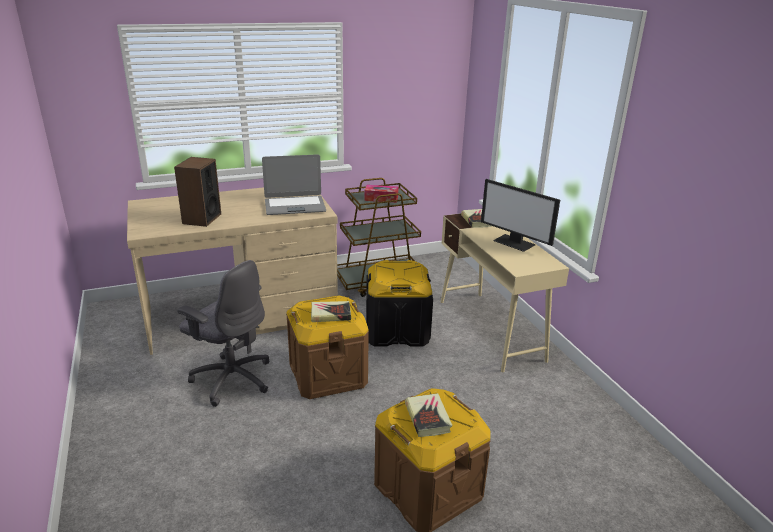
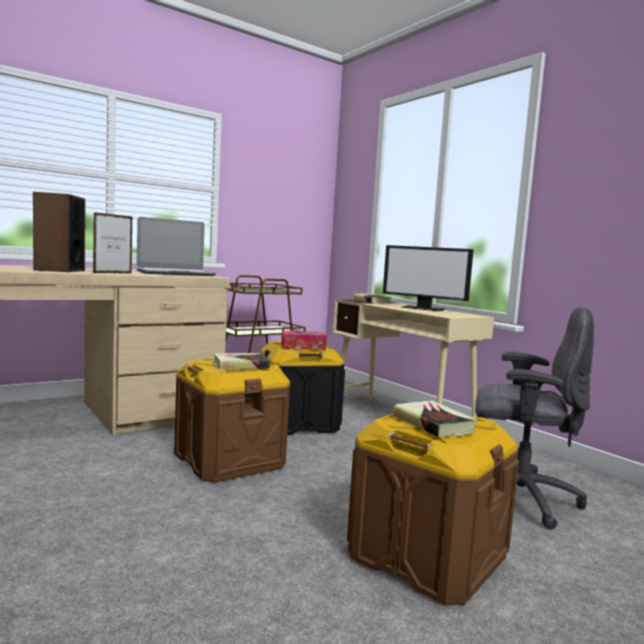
camera: 15 degrees left, 20 degrees down
grey office chair [177,260,270,407] -> grey office chair moved to [475,307,594,530]
tissue box [364,185,398,203] -> tissue box moved to [281,331,327,350]
none -> picture frame [93,212,133,274]

